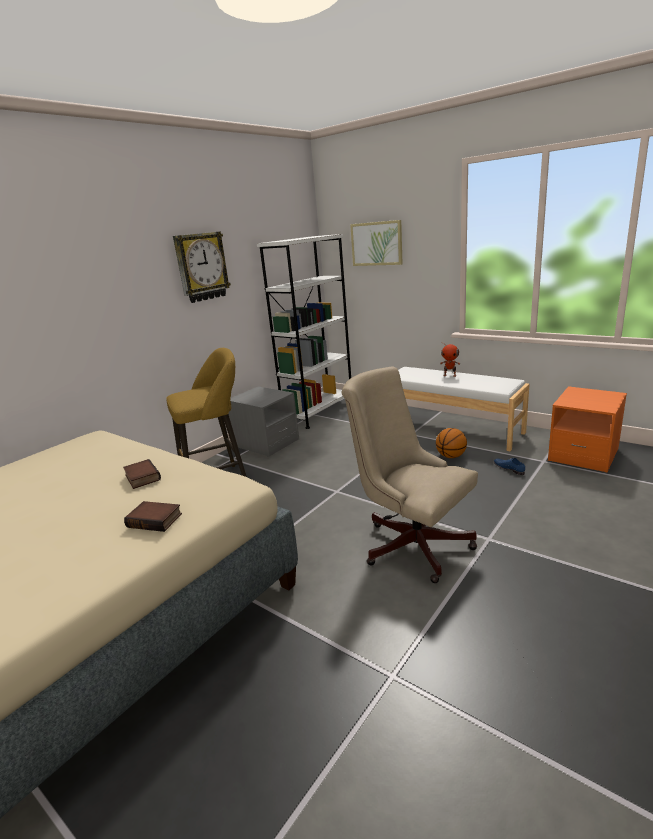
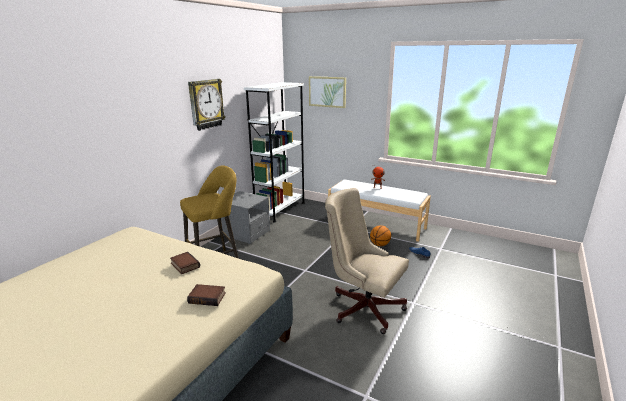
camera: 10 degrees left, 0 degrees up
orange nightstand [548,386,627,472] -> none

